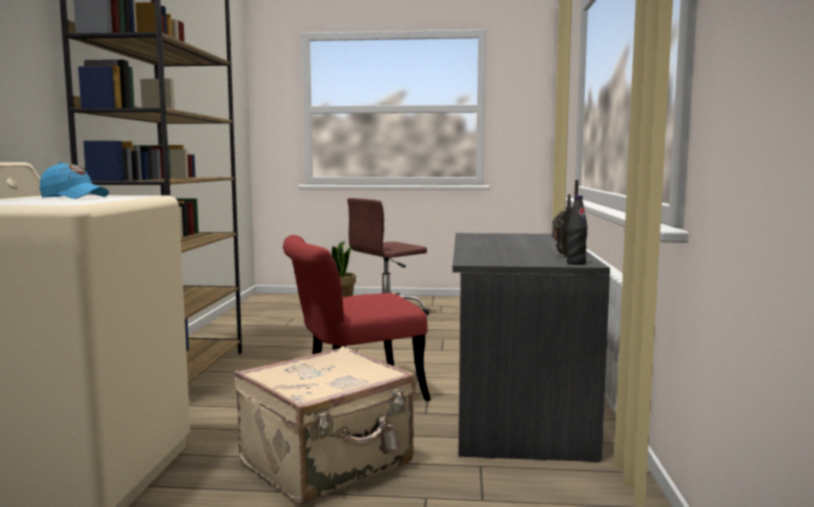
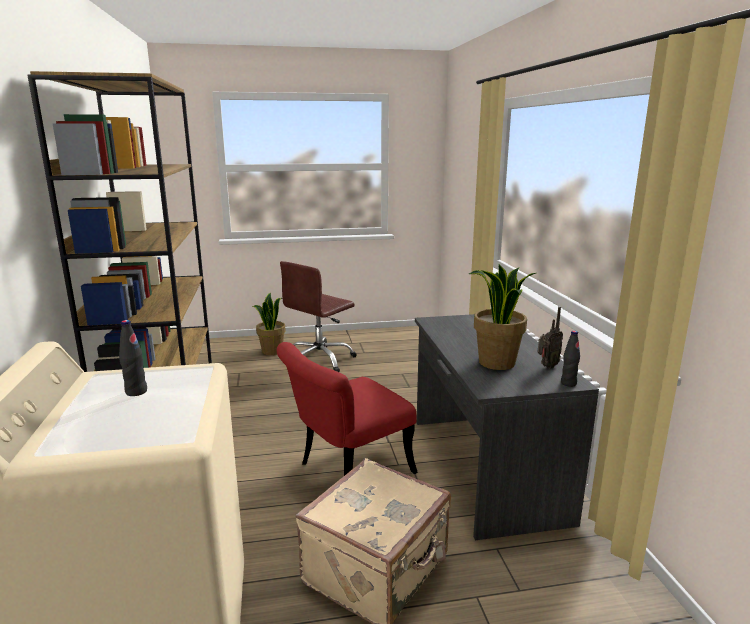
camera: 15 degrees left, 10 degrees up
blue cap [39,162,109,199] -> black bottle [119,320,147,396]
none -> potted plant [469,264,536,370]

